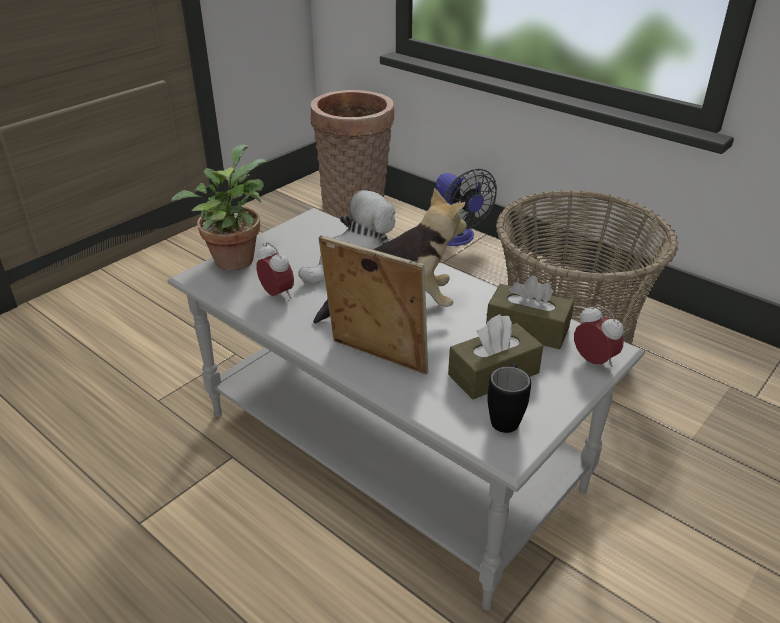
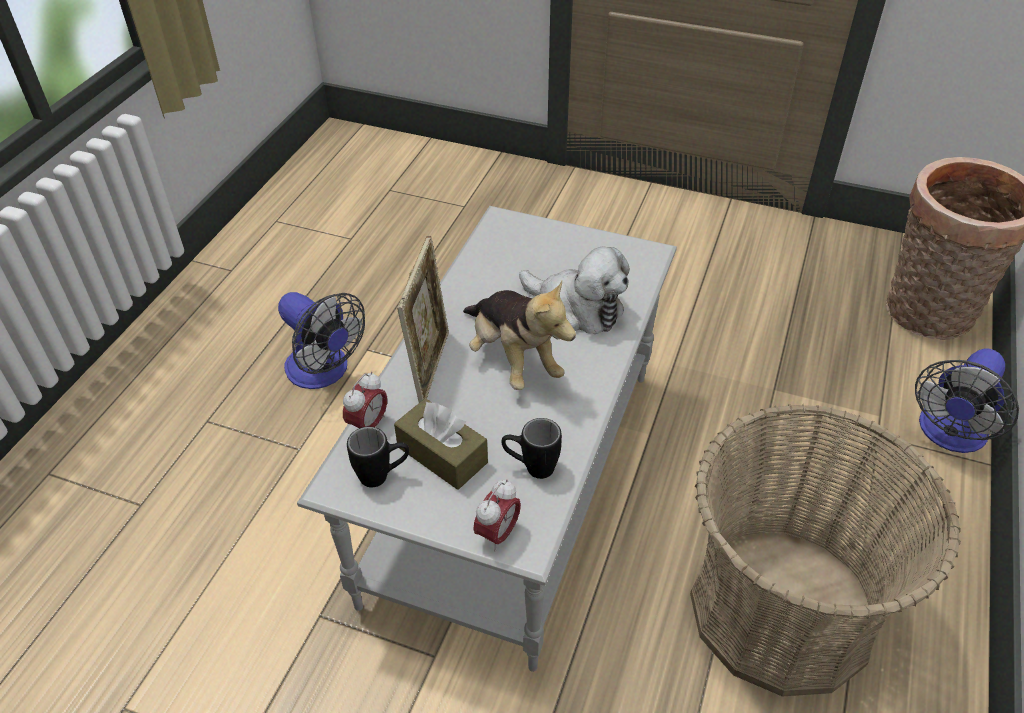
camera: 70 degrees right, 10 degrees up
potted plant [171,144,267,271] -> none
alarm clock [257,242,294,299] -> alarm clock moved to [343,372,387,428]
brown tissue box [486,276,574,349] -> black mug [501,418,562,479]
none -> fan [278,292,365,389]

